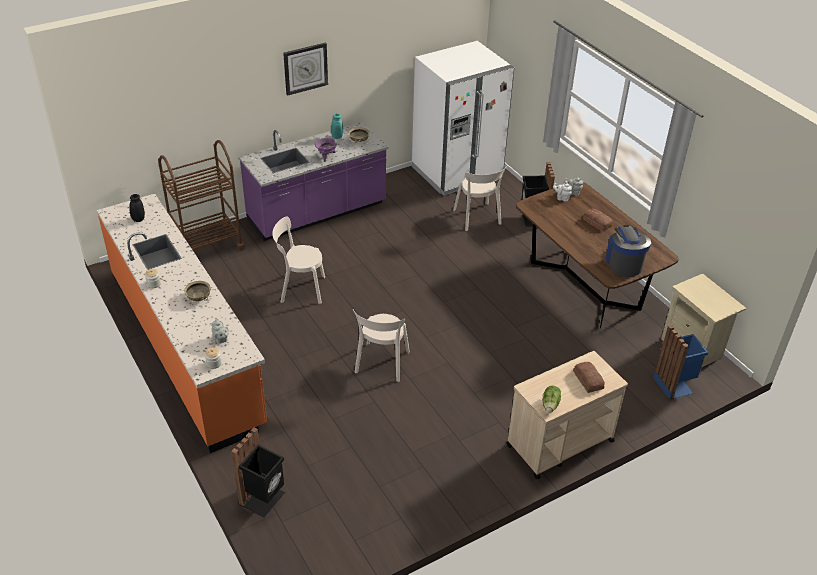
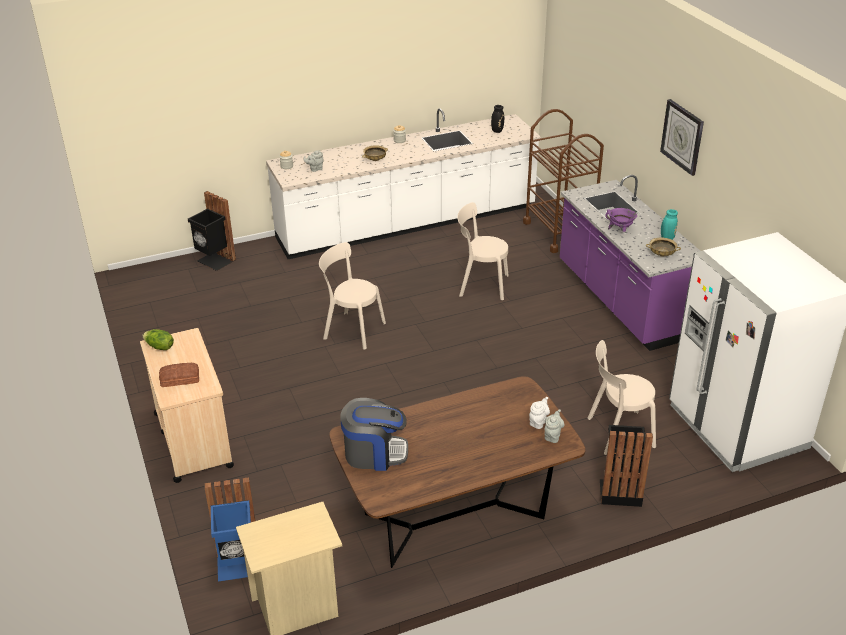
camera: 100 degrees right, 5 degrees down
orange counter [97,194,267,453] -> white counter [266,108,541,259]
beige chair [272,216,325,304] -> beige chair turned 90 degrees counterclockwise [457,202,509,300]
bread [583,209,613,231] -> none

